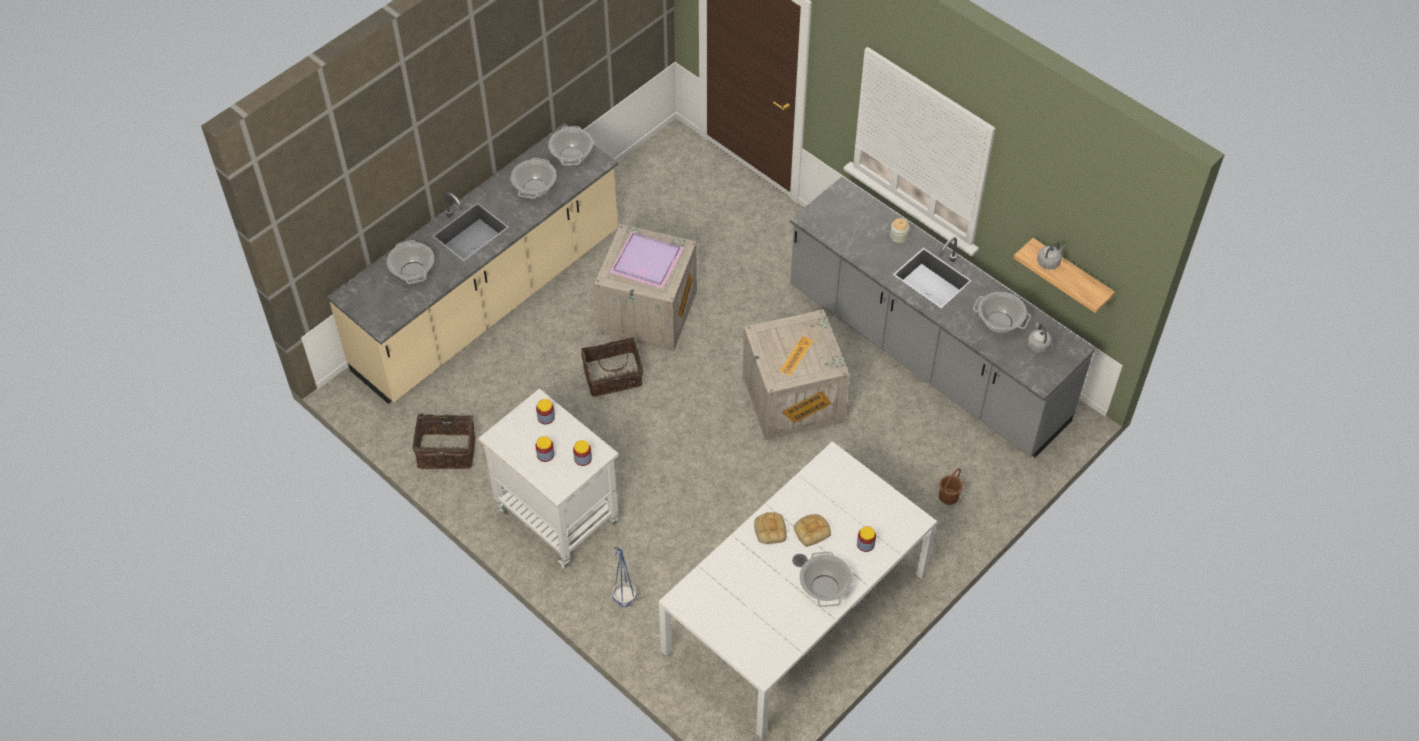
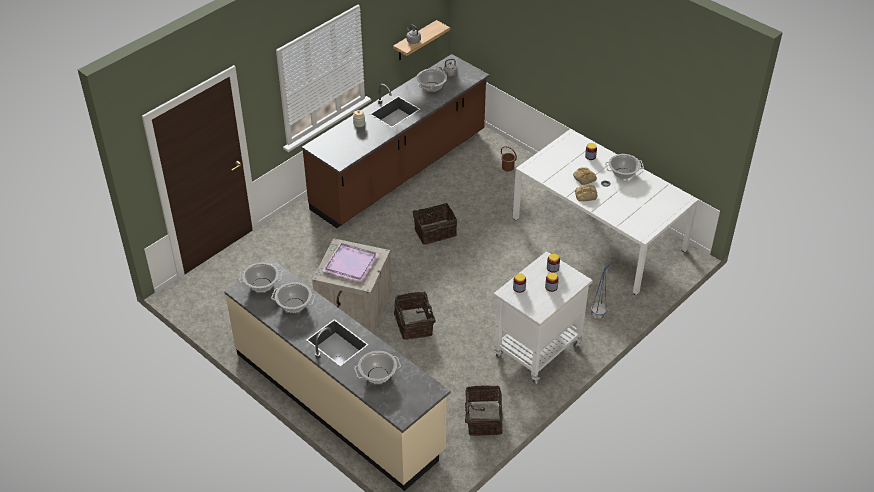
camera: 90 degrees left, 10 degrees down
crate [743,309,849,440] -> basket [413,203,457,245]
grey counter [790,177,1096,458] -> brown counter [302,54,489,228]

